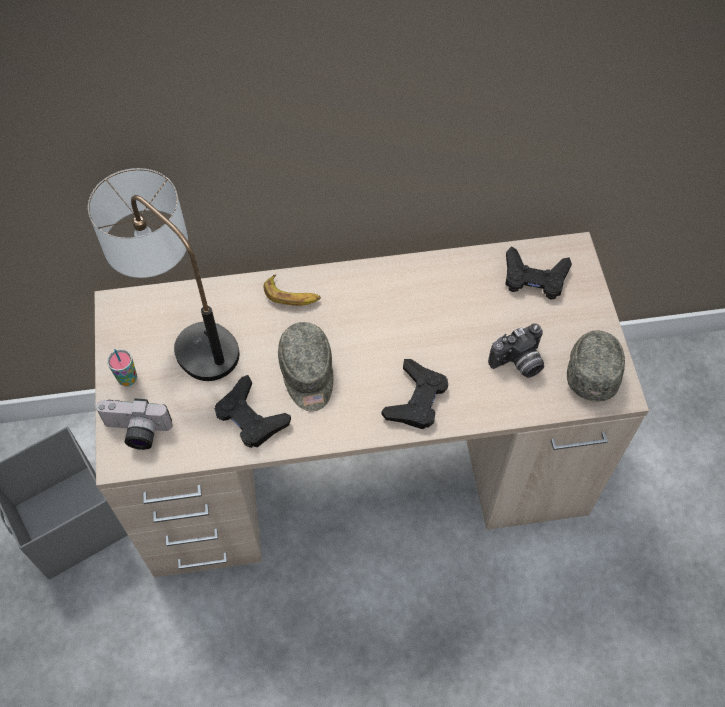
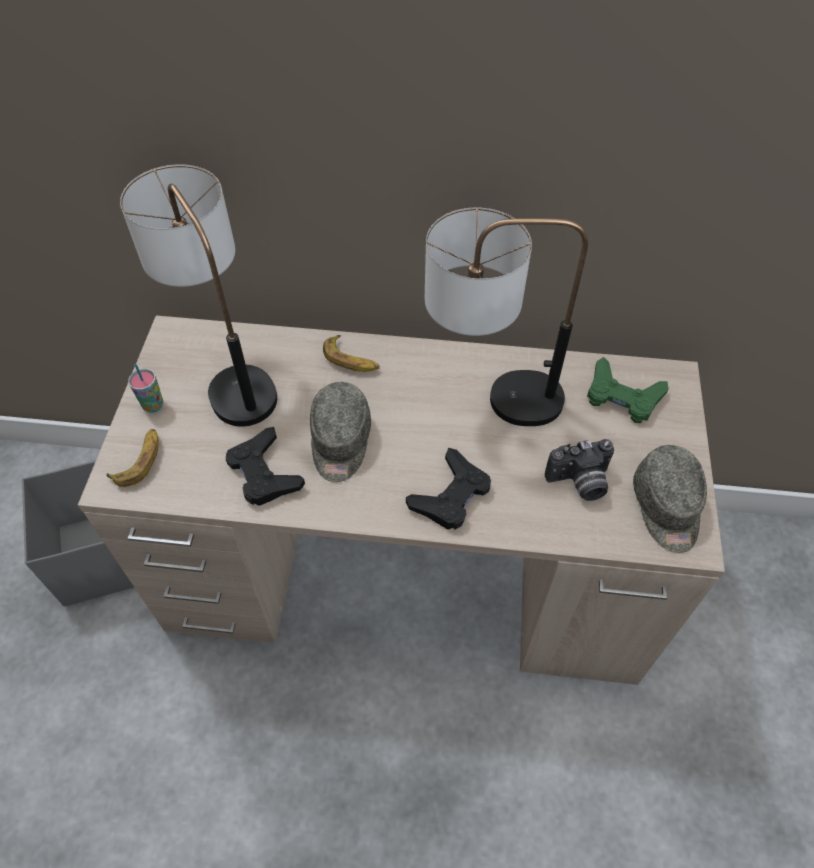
camera: 15 degrees right, 5 degrees down
camera [95,398,173,450] -> banana [106,429,159,487]
black game controller [505,246,572,300] -> green game controller [587,357,669,423]
grey cap [567,330,625,402] -> grey cap turned 150 degrees clockwise [633,445,707,553]
none -> table lamp [425,208,588,426]

